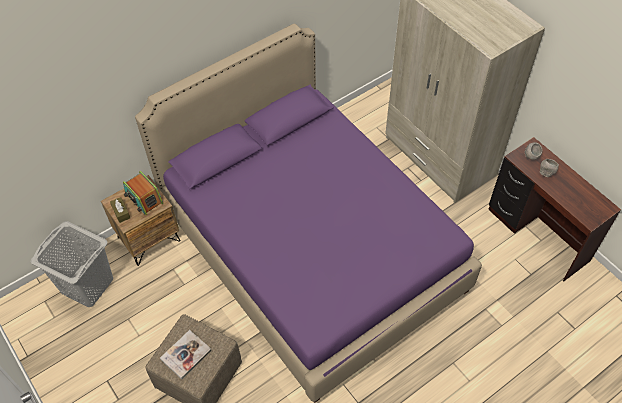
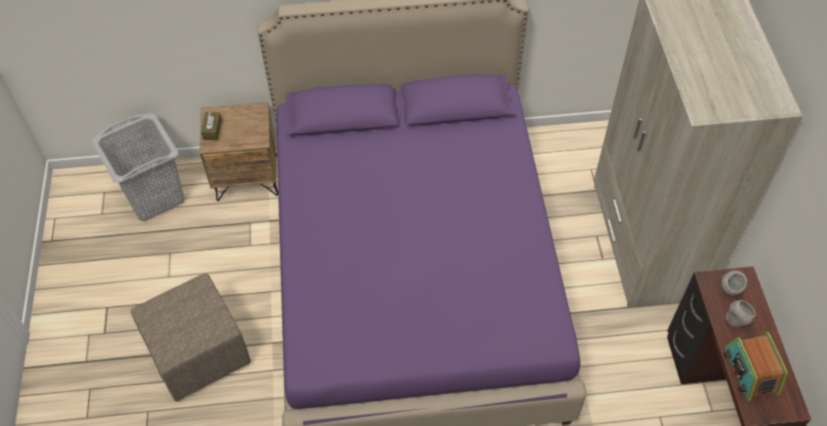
camera: 30 degrees right, 0 degrees up
radio [123,171,163,215] -> radio moved to [724,332,787,401]
book [160,330,212,379] -> none

